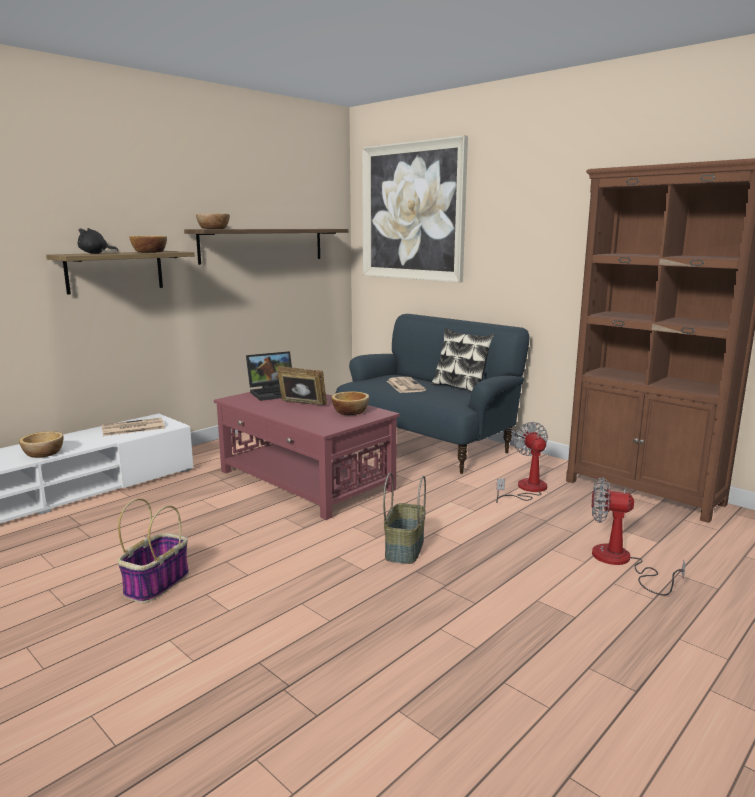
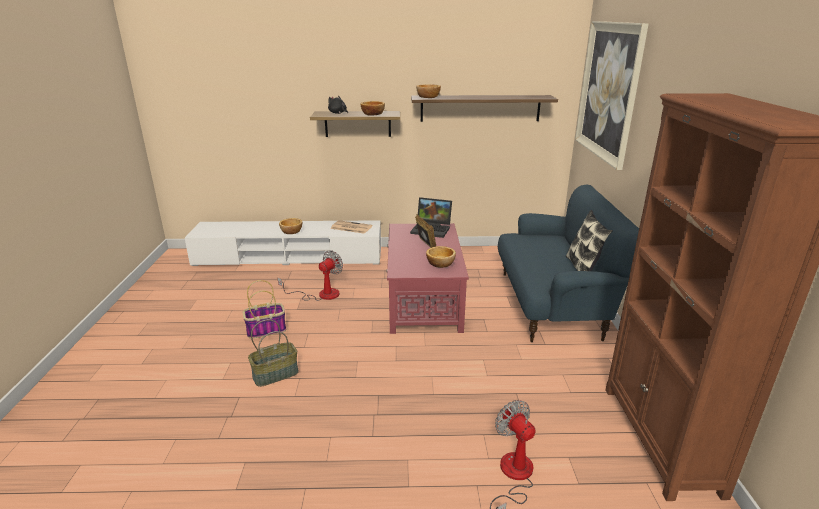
camera: 45 degrees right, 10 degrees up
basket [383,473,426,564] -> basket moved to [248,319,299,387]
newspaper [387,377,426,393] -> none
fan [496,422,548,503] -> fan moved to [278,250,343,301]

